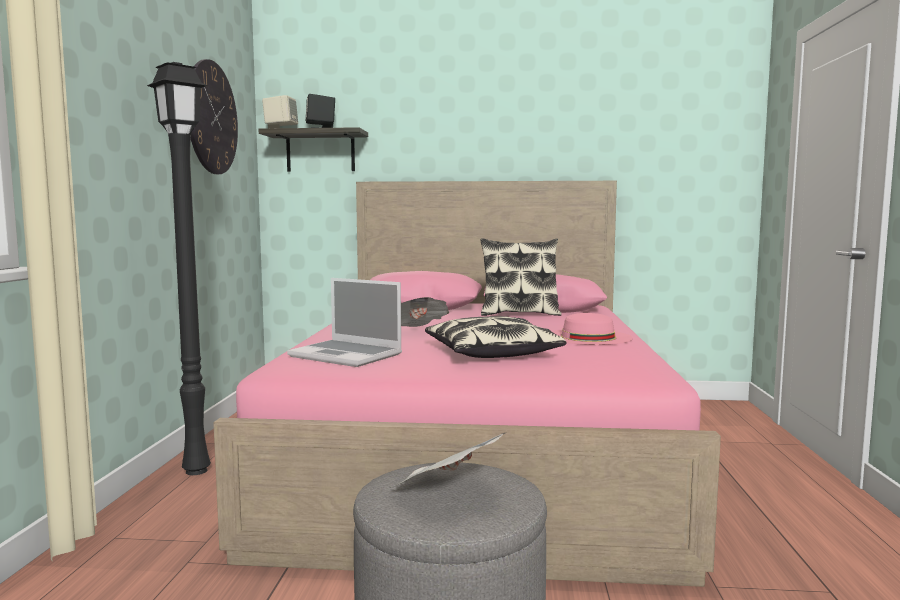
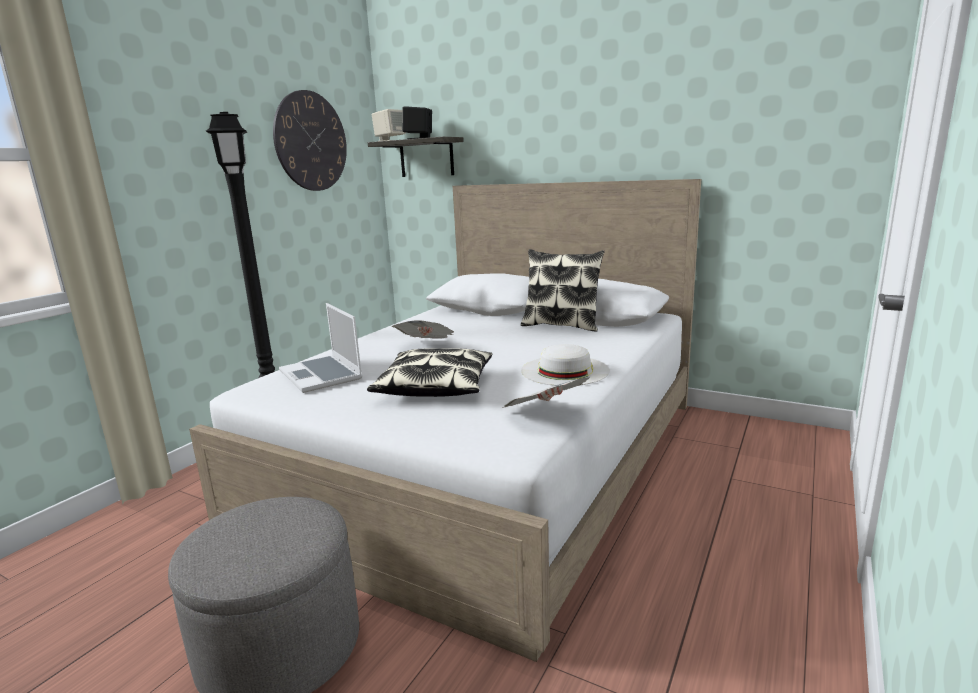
camera: 25 degrees right, 10 degrees up
pink bed [213,181,721,587] -> white bed [189,179,701,662]
newspaper [390,433,505,488] -> newspaper moved to [502,377,590,408]
pink hat [552,313,633,345] -> white hat [521,344,610,386]

